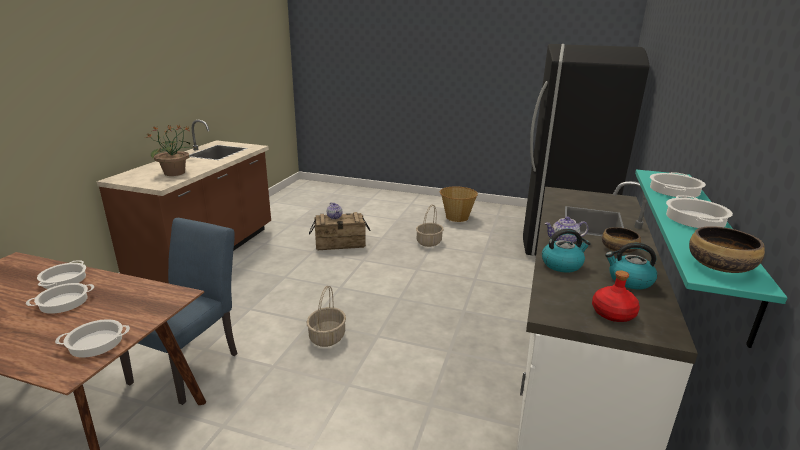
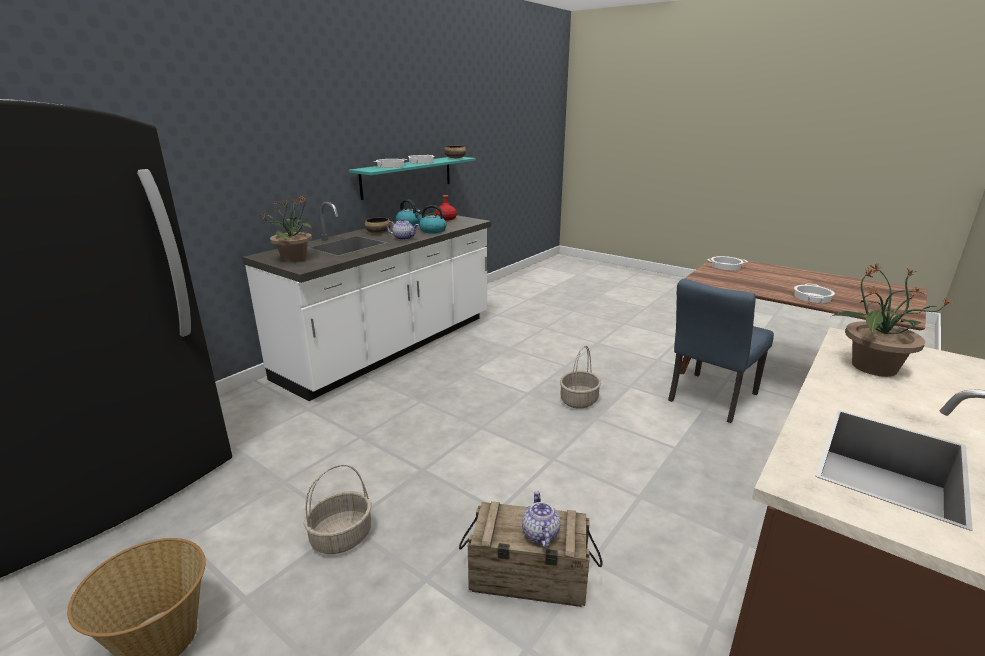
camera: 160 degrees left, 0 degrees up
cooking pot [26,283,94,314] -> none
none -> potted plant [261,196,315,262]

